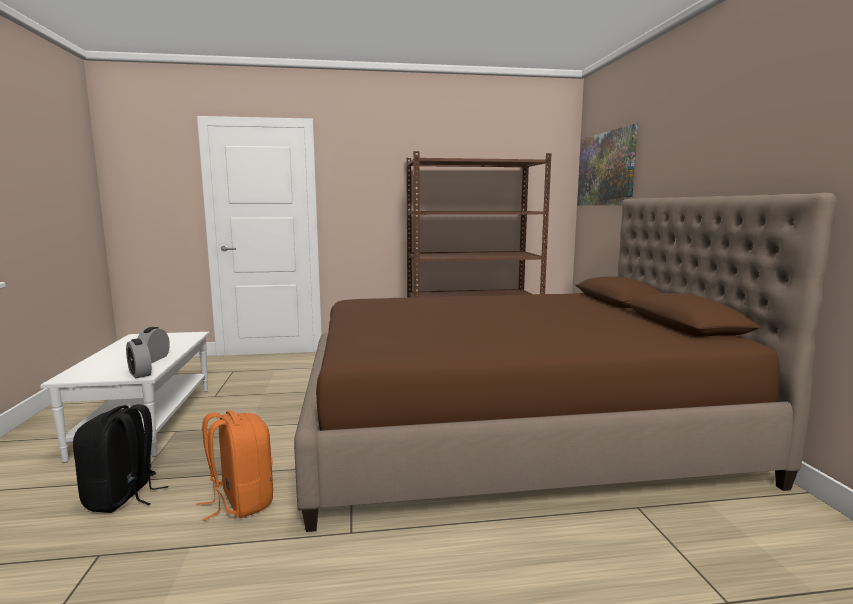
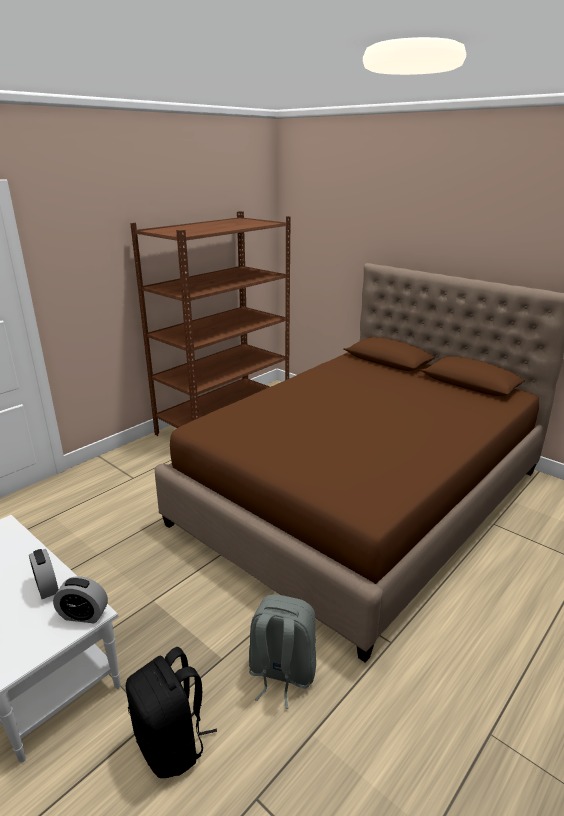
camera: 40 degrees left, 15 degrees up
orange backpack [196,410,273,521] -> grey backpack [249,594,316,709]
picture [577,124,638,205] -> none

